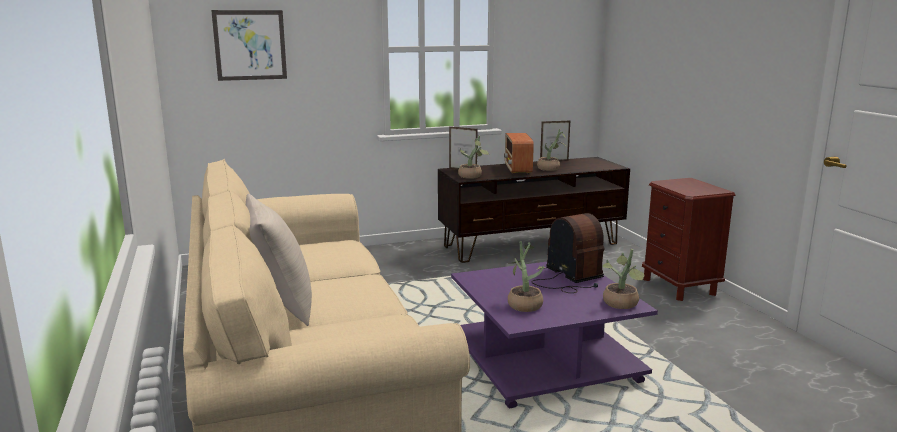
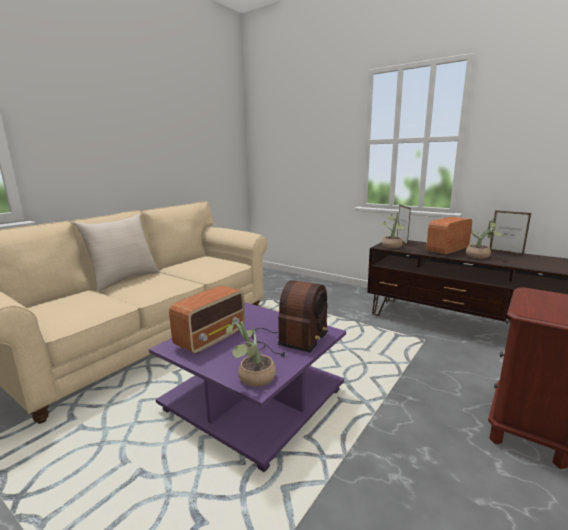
camera: 55 degrees right, 0 degrees up
picture [211,10,287,81] -> none
potted plant [508,241,545,312] -> radio [169,285,245,354]

